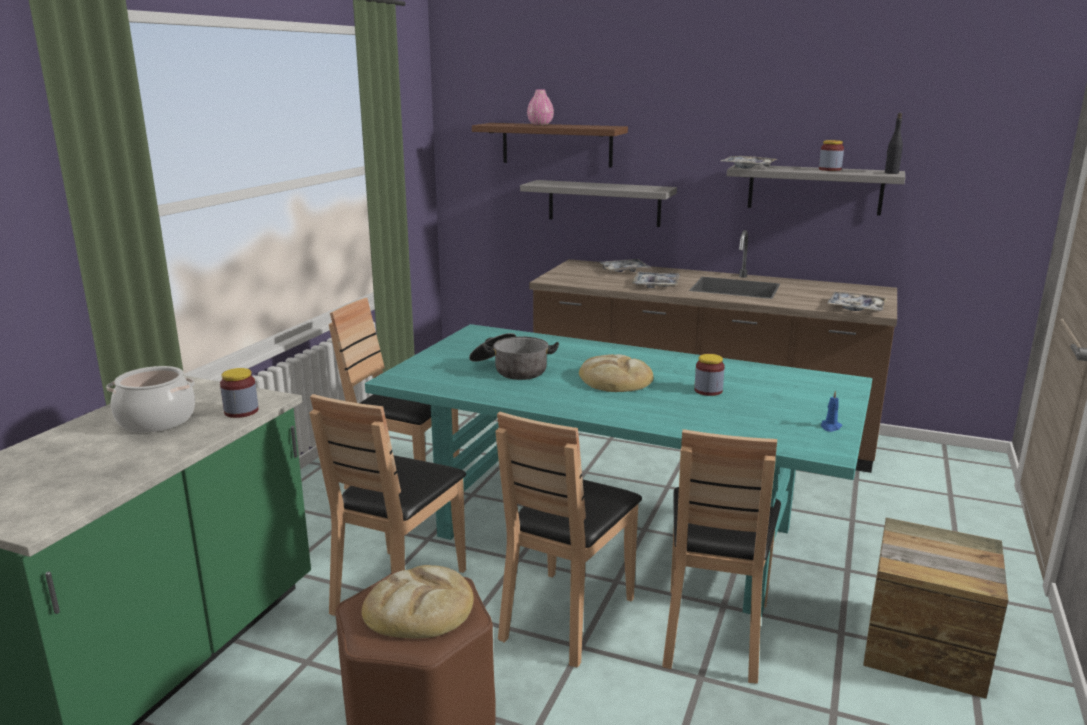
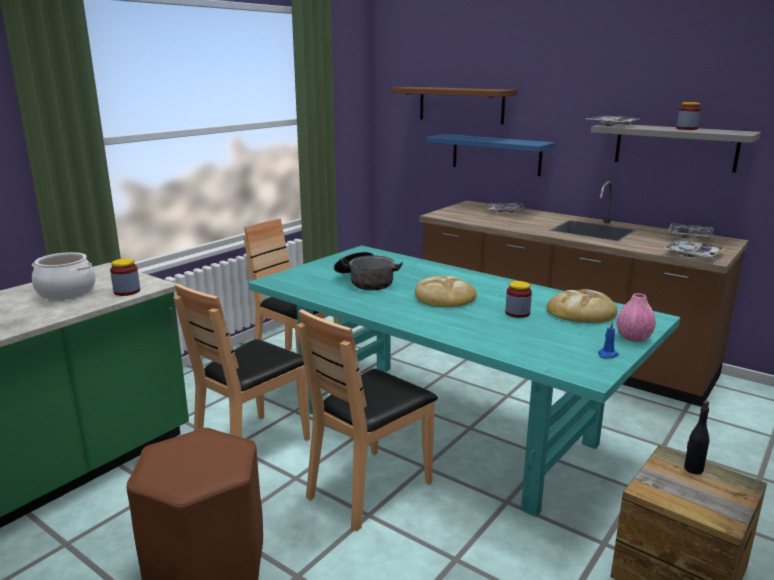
camera: 15 degrees right, 0 degrees up
bread [362,565,474,639] -> bread moved to [546,289,617,323]
grey shelf [520,180,677,227] -> blue shelf [426,134,556,176]
pink vase [527,90,554,125] -> pink vase moved to [616,293,656,342]
tray [632,272,680,288] -> tray moved to [667,223,714,238]
brown chair [662,429,781,684] -> none
black bottle [885,113,903,174] -> black bottle moved to [684,401,709,474]

